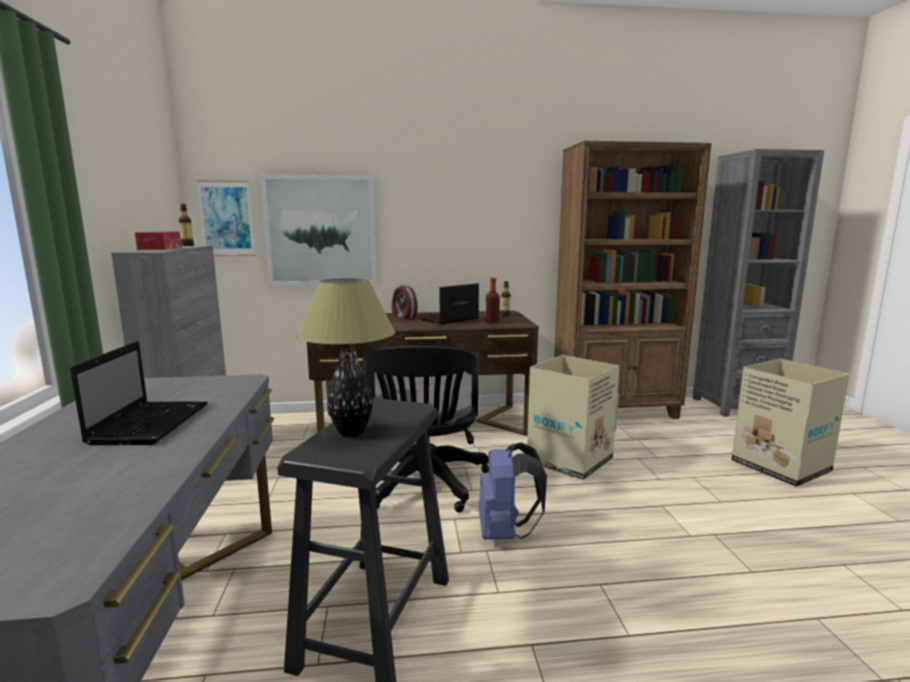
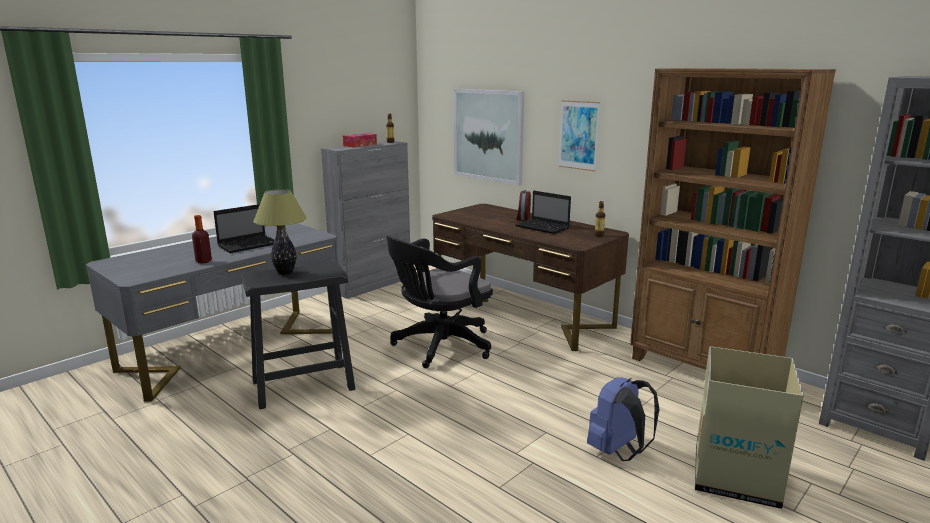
camera: 50 degrees right, 5 degrees up
picture [197,180,255,256] -> picture moved to [558,100,600,172]
laptop [420,283,479,324] -> laptop turned 150 degrees counterclockwise [516,191,571,234]
blue backpack [479,442,547,540] -> blue backpack moved to [587,377,660,461]
bottle [486,278,500,323] -> bottle moved to [192,215,212,264]
cardboard box [527,355,620,480] -> none

